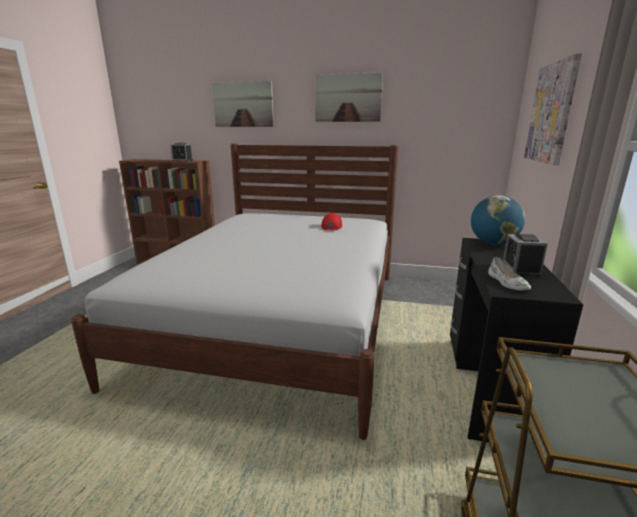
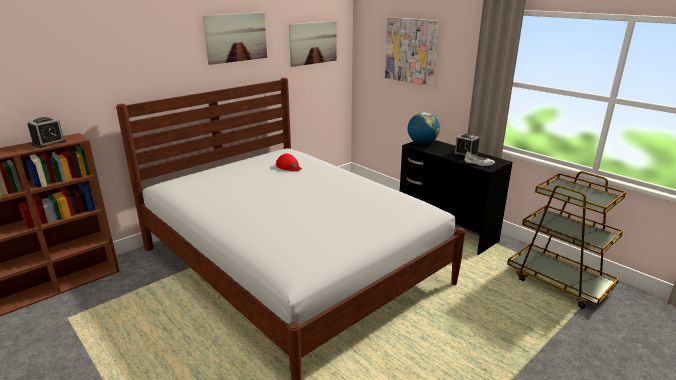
camera: 55 degrees left, 5 degrees up
picture [212,81,274,127] -> picture moved to [289,21,337,67]

